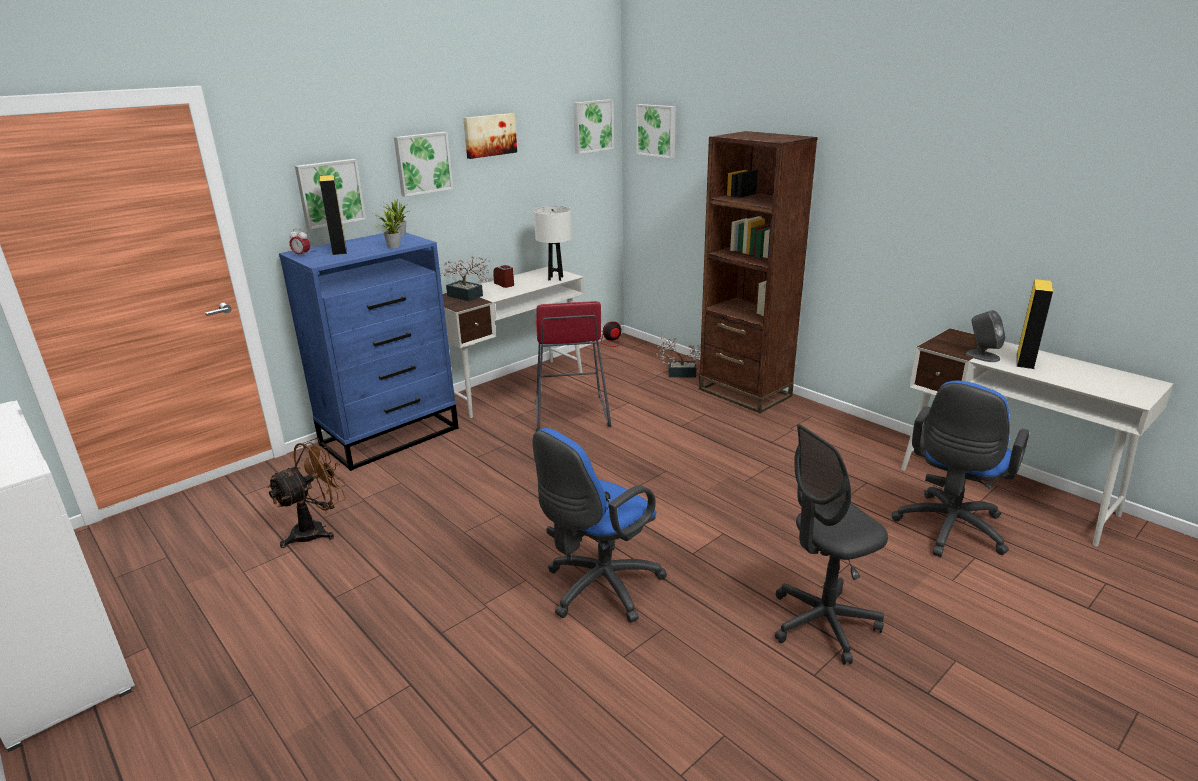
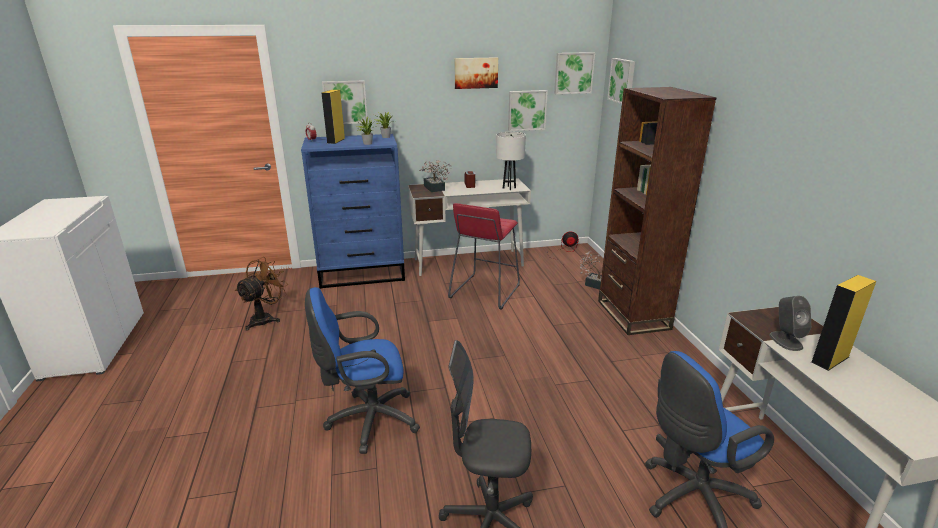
camera: 30 degrees right, 0 degrees up
brown fan [267,438,346,548] -> brown fan turned 45 degrees counterclockwise [235,257,287,331]
picture [394,132,453,197] -> picture moved to [508,90,548,131]

